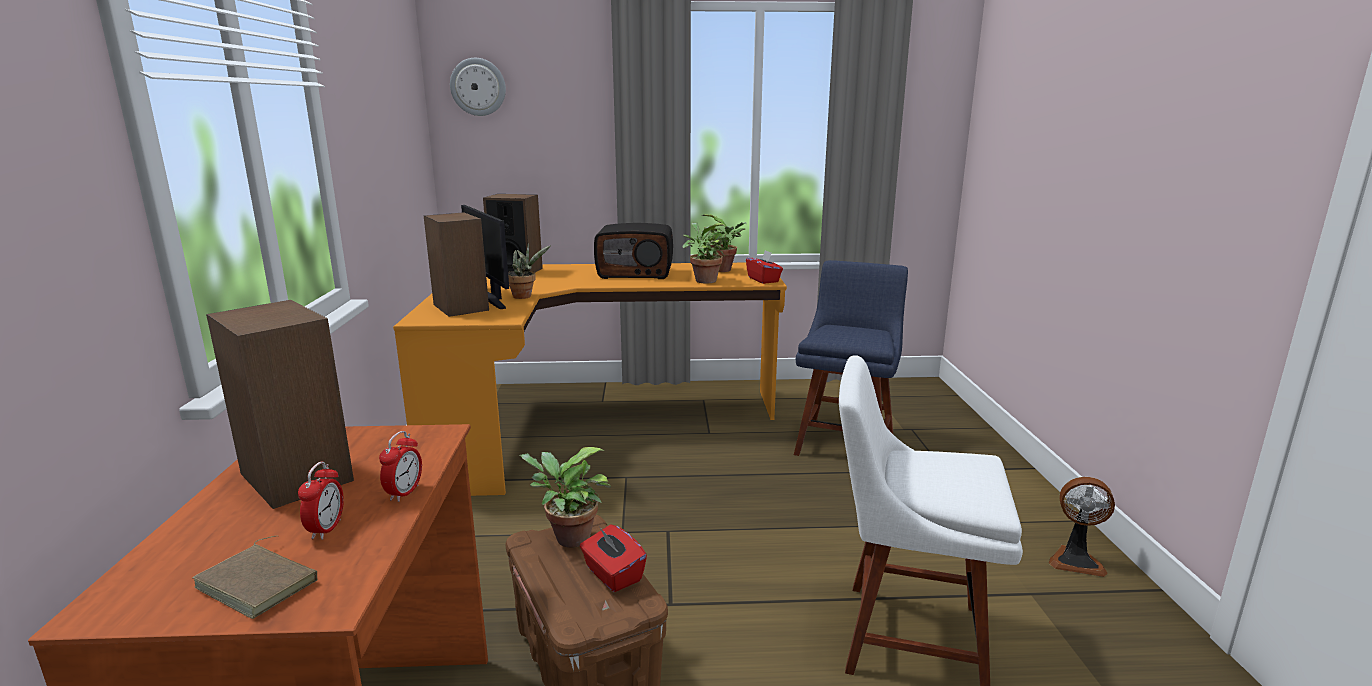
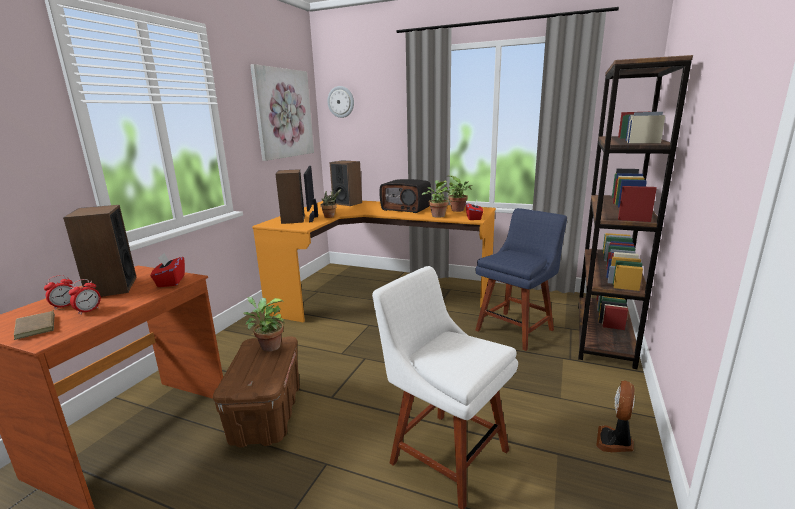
camera: 25 degrees right, 0 degrees up
alarm clock [379,431,422,502] -> alarm clock moved to [44,275,73,309]
red tissue box [580,524,647,592] -> red tissue box moved to [150,253,185,287]
fan [1049,477,1115,577] -> fan turned 75 degrees clockwise [596,381,635,452]
none -> picture [250,64,314,161]
none -> brown bookcase [578,55,693,369]

